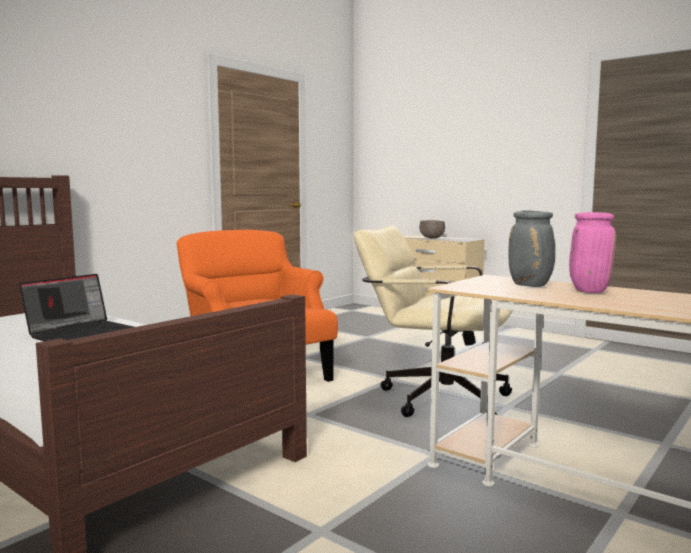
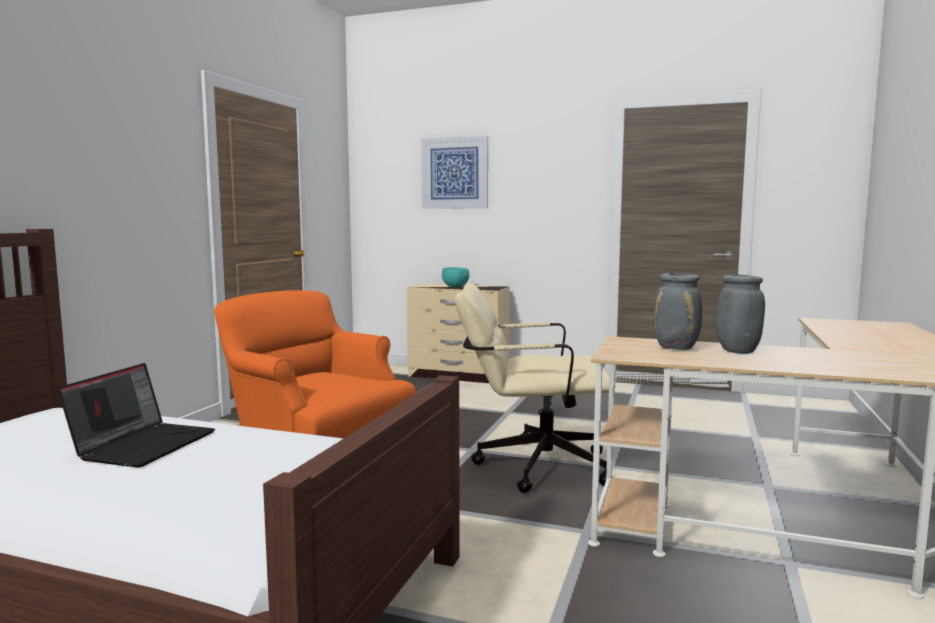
camera: 20 degrees left, 0 degrees up
brown bowl [420,220,445,238] -> turquoise bowl [442,267,470,287]
pink vase [569,212,616,293] -> grey vase [716,275,765,354]
none -> picture [421,136,488,209]

